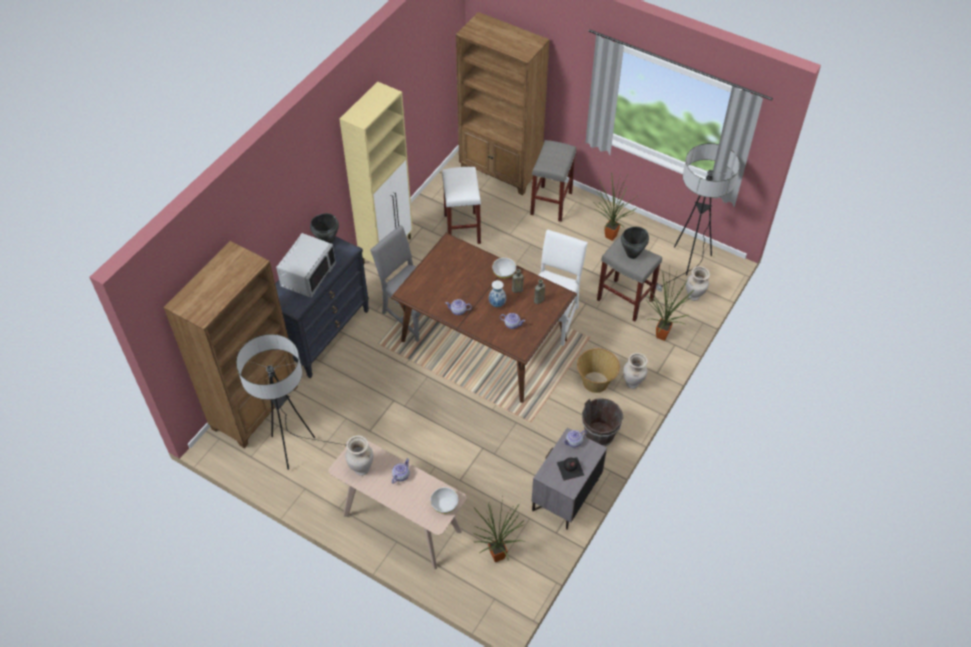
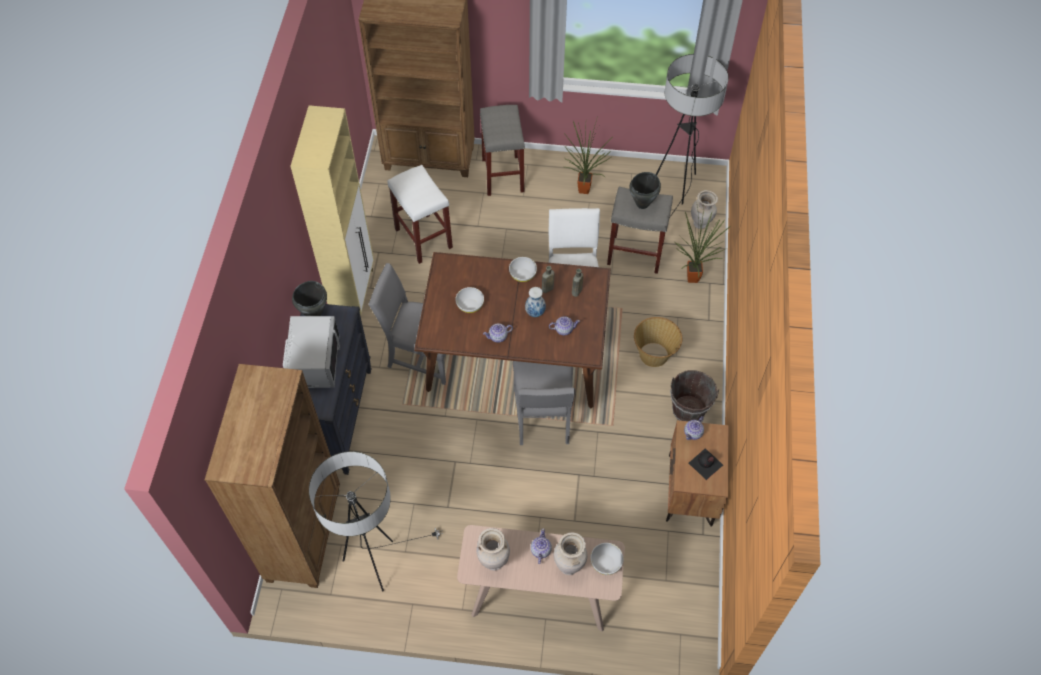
camera: 25 degrees left, 5 degrees up
potted plant [473,497,525,562] -> none
grey nightstand [532,428,607,530] -> brown nightstand [666,420,729,526]
beige vase [623,353,648,389] -> beige vase moved to [554,532,588,575]
none -> white bowl [455,287,484,313]
none -> grey chair [513,361,575,445]

